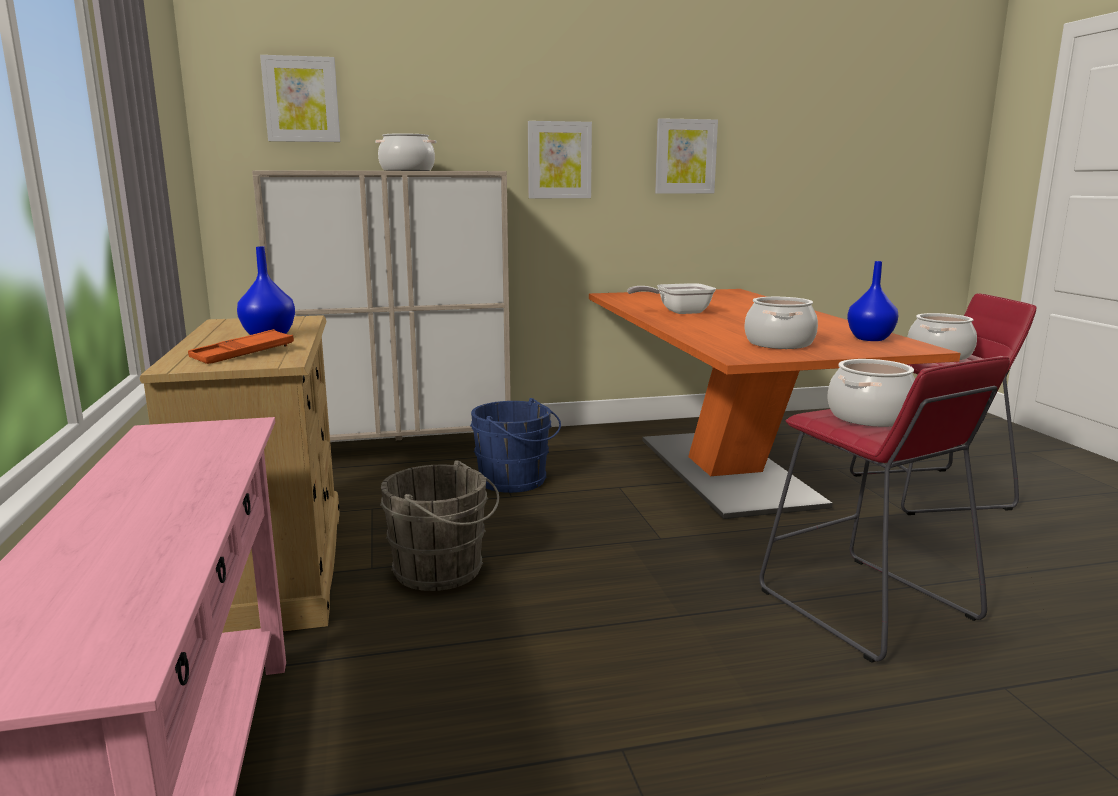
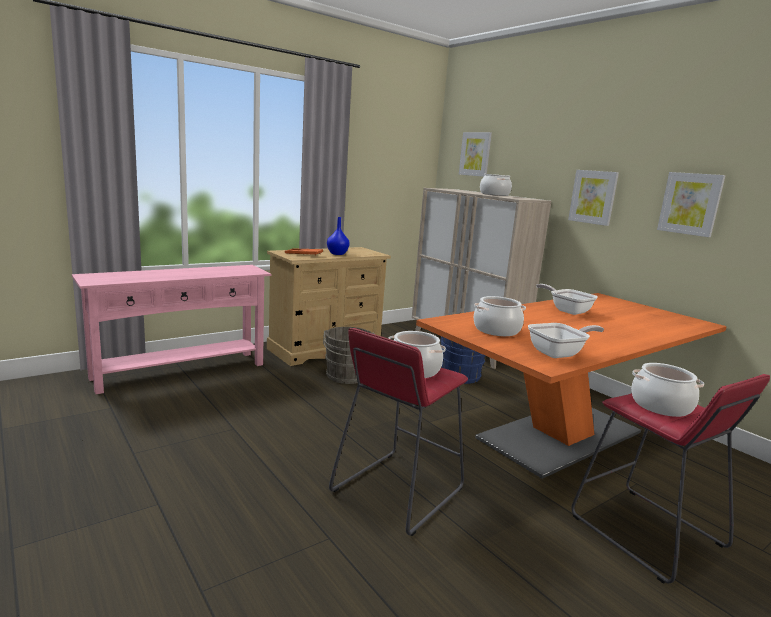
camera: 65 degrees right, 0 degrees up
blue vase [847,261,898,341] -> frying pan [528,323,604,358]

